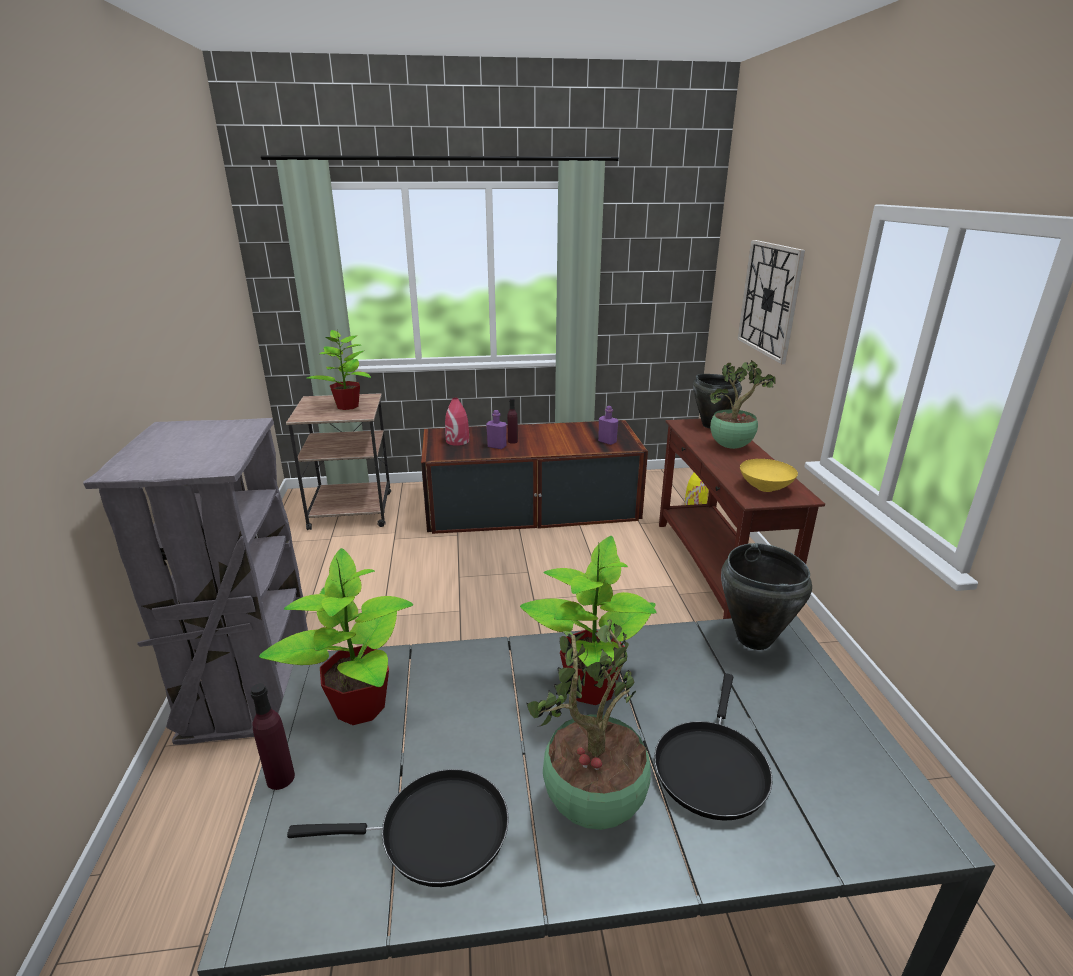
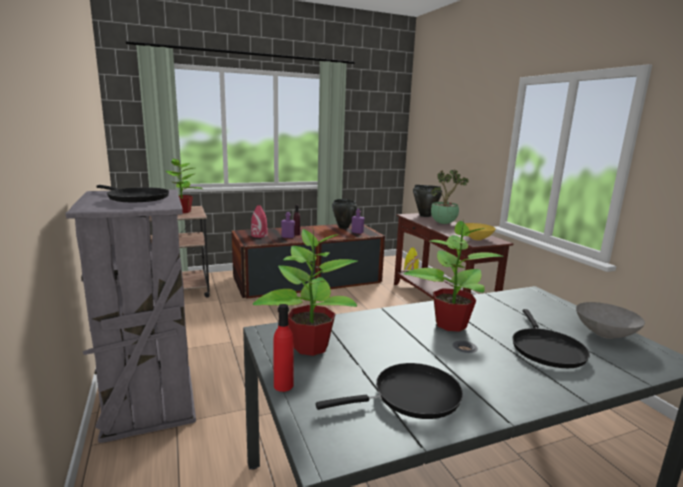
camera: 15 degrees left, 10 degrees down
purple bottle [250,683,295,790] -> red bottle [273,304,293,392]
potted plant [527,620,651,830] -> none
black cooking pot [721,543,812,650] -> black cooking pot moved to [332,199,357,229]
wall clock [737,240,805,364] -> none
none -> black frying pan [96,185,169,202]
none -> grey bowl [576,302,645,339]

